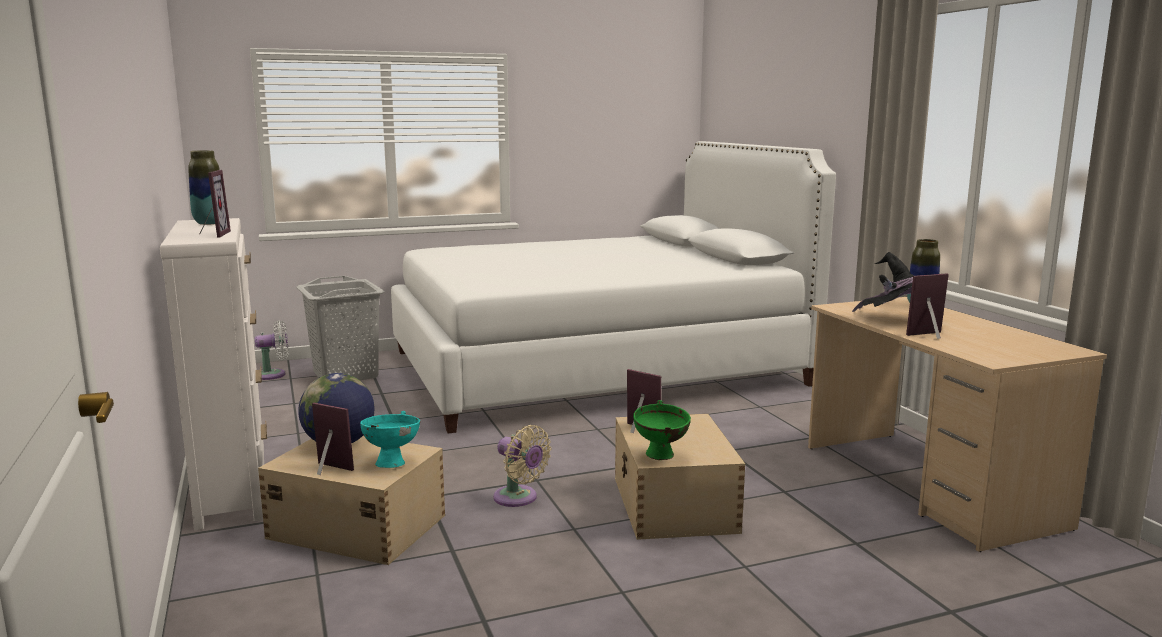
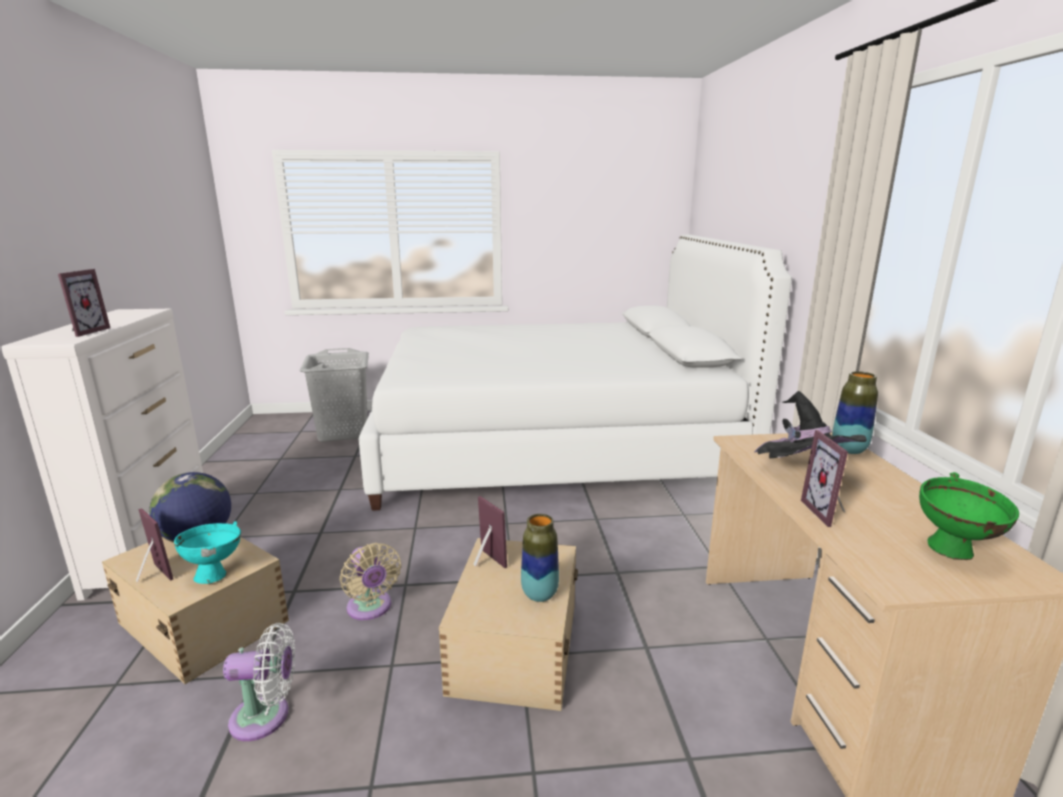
camera: 15 degrees right, 5 degrees up
vase [188,150,220,225] -> vase moved to [521,514,559,602]
white fan [255,320,288,380] -> white fan moved to [223,623,295,741]
green bowl [633,400,691,460] -> green bowl moved to [919,472,1019,560]
picture frame [906,273,949,339] -> picture frame turned 90 degrees counterclockwise [801,430,848,527]

